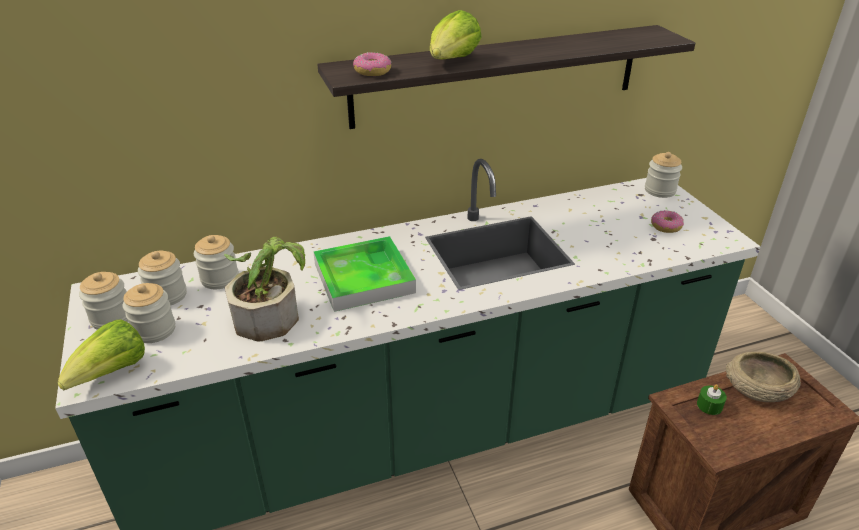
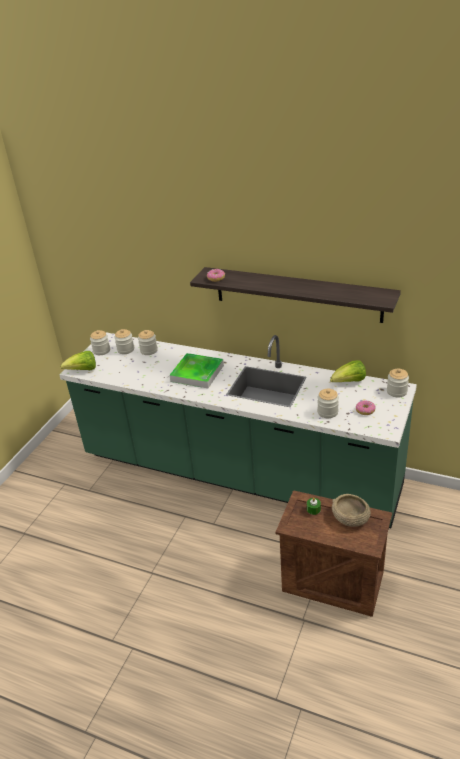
camera: 45 degrees right, 0 degrees up
jar [123,283,175,343] -> jar moved to [317,389,339,418]
potted plant [224,237,305,342] -> none
lettuce [430,10,482,59] -> lettuce moved to [330,360,366,382]

